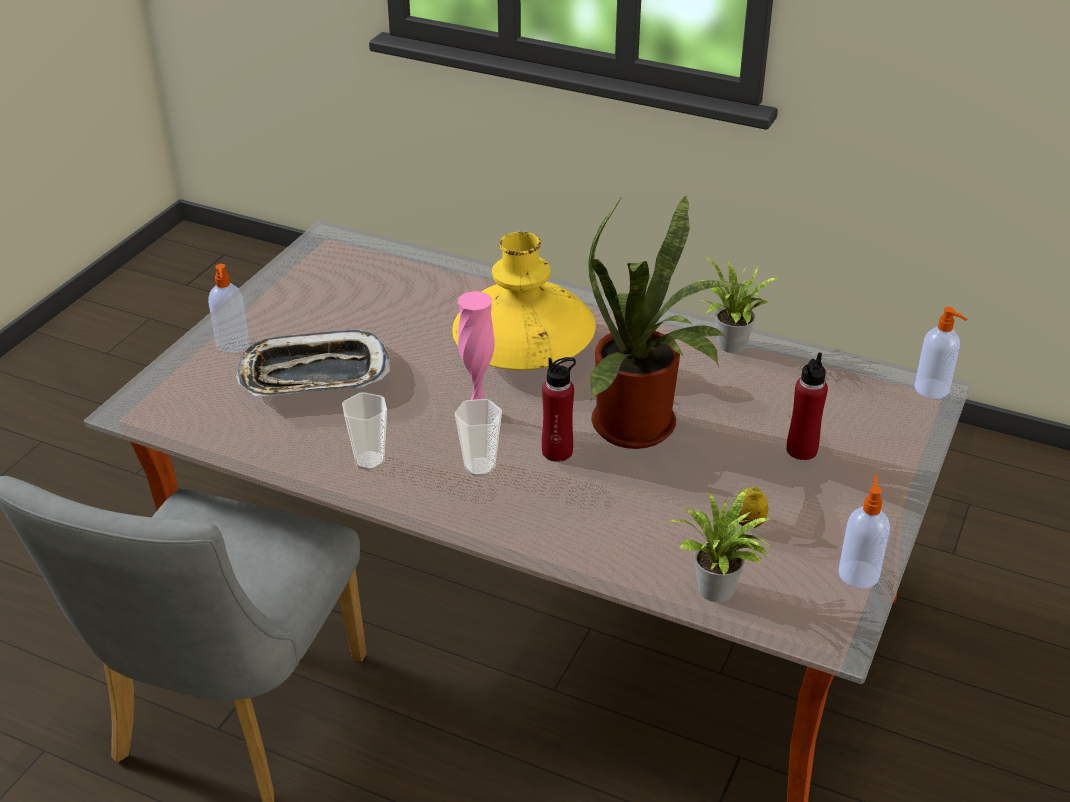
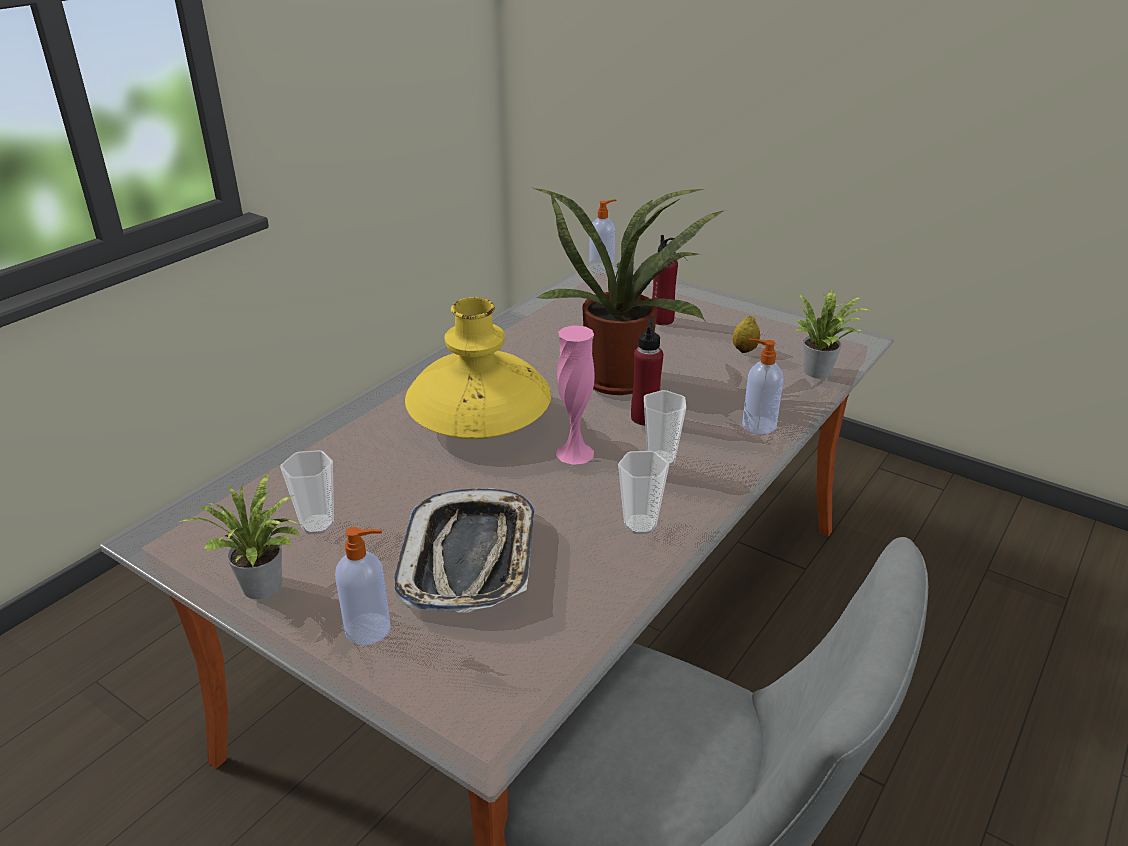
camera: 80 degrees left, 5 degrees down
potted plant [698,257,779,353] -> potted plant moved to [177,472,301,599]
soap dispenser [838,474,890,588] -> soap dispenser moved to [742,339,783,434]
none -> cup [280,450,334,534]

